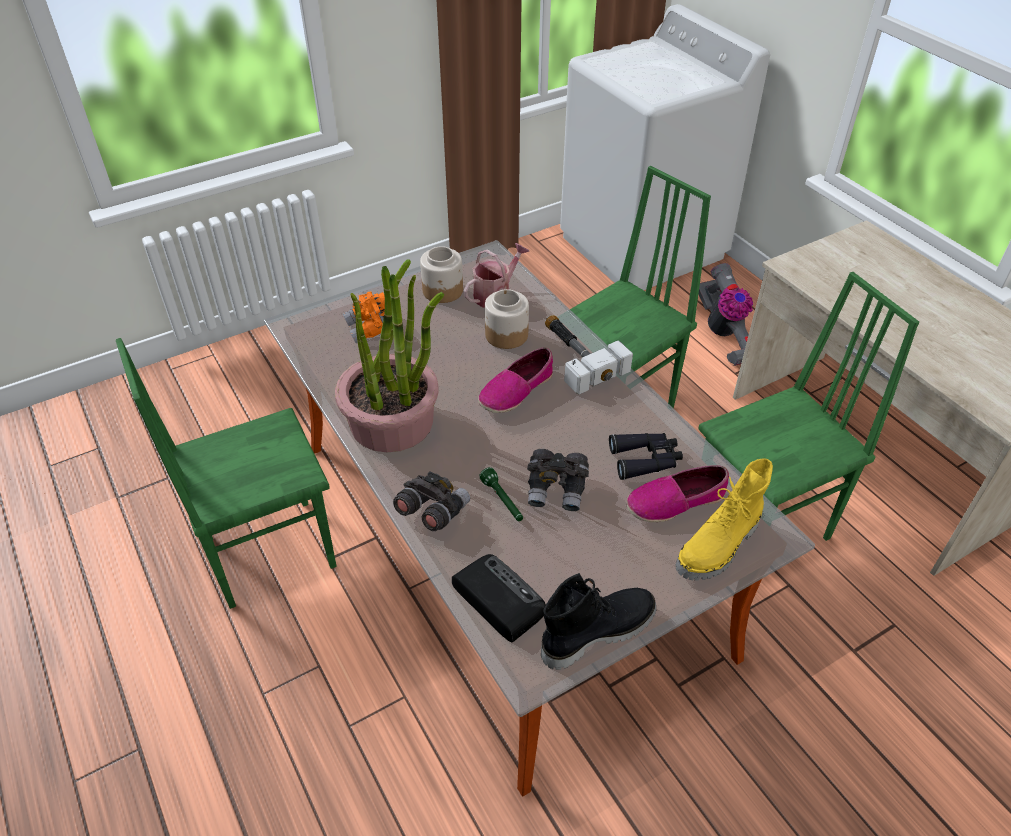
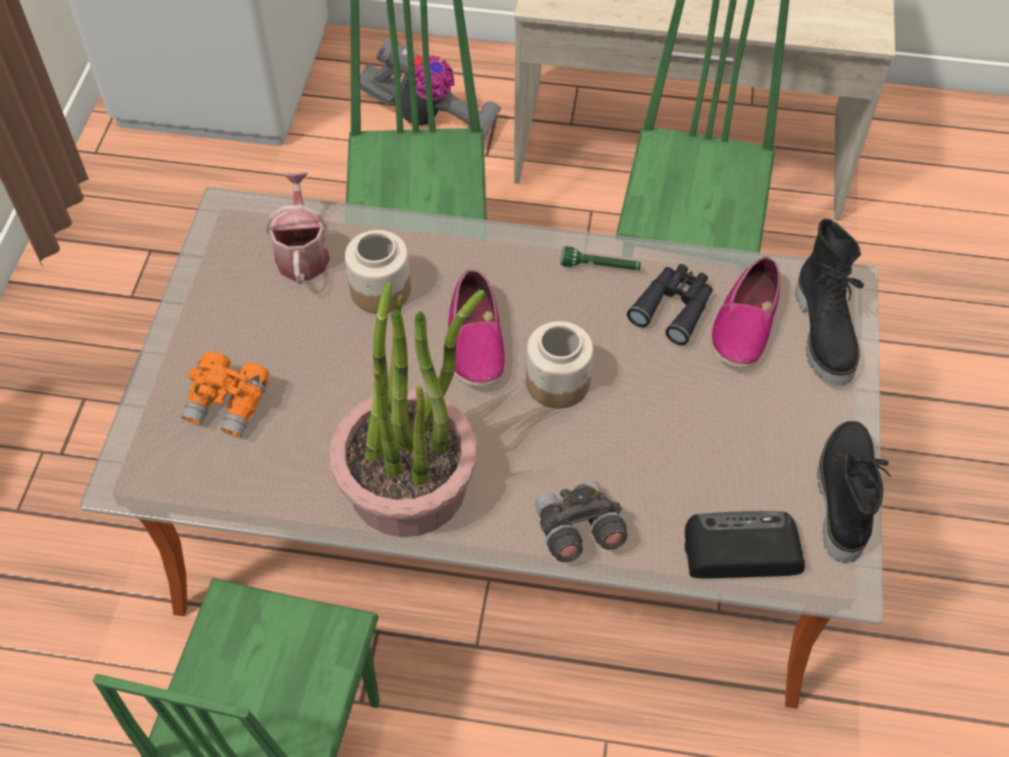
camera: 50 degrees left, 10 degrees up
jar [420,246,463,303] -> jar moved to [526,321,593,409]
green flashlight [479,467,523,521] -> green flashlight moved to [561,246,641,270]
grey binoculars [527,449,589,511] -> none
hammer [545,315,633,395] -> none
yellow boot [676,458,773,581] -> black boot [795,219,864,386]

